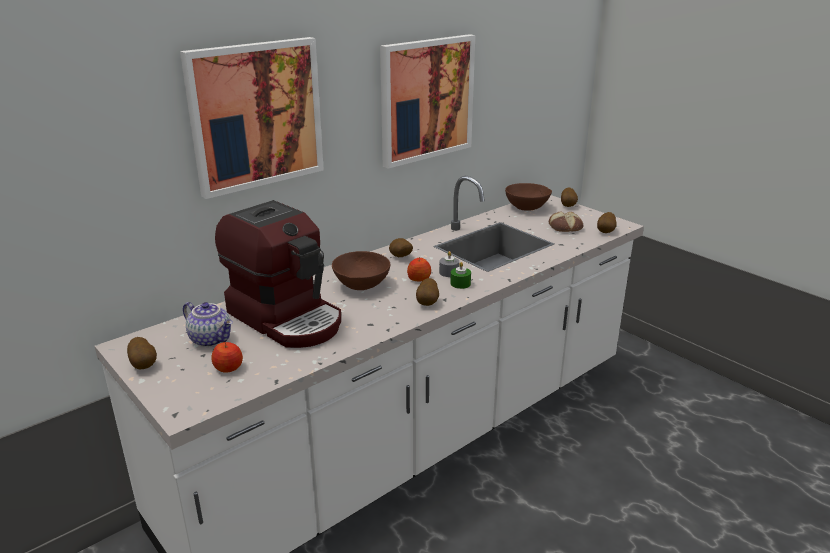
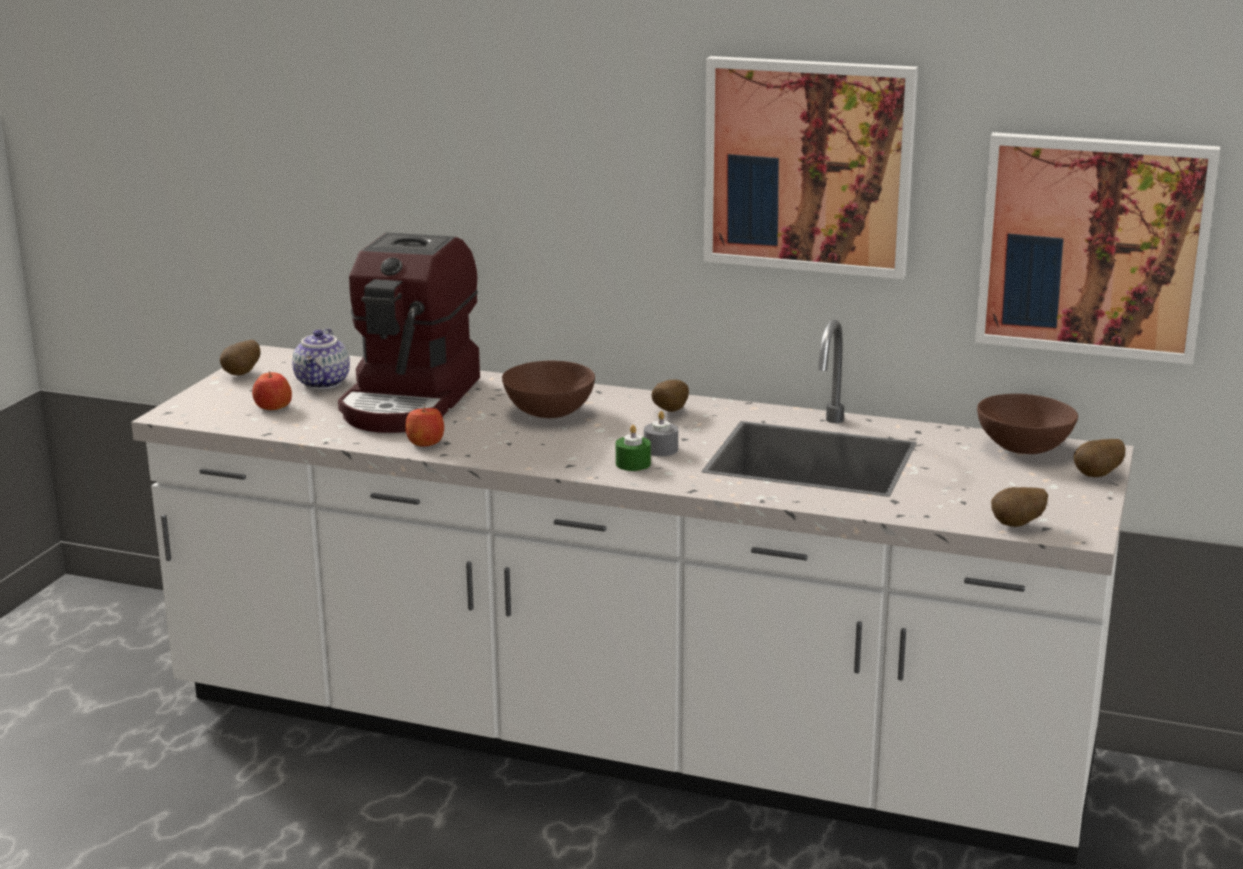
camera: 60 degrees right, 5 degrees down
picture [180,37,324,199] -> picture moved to [975,132,1220,365]
apple [407,257,431,281] -> apple moved to [405,404,444,447]
potato [416,278,439,306] -> none
bread [549,211,583,232] -> none

